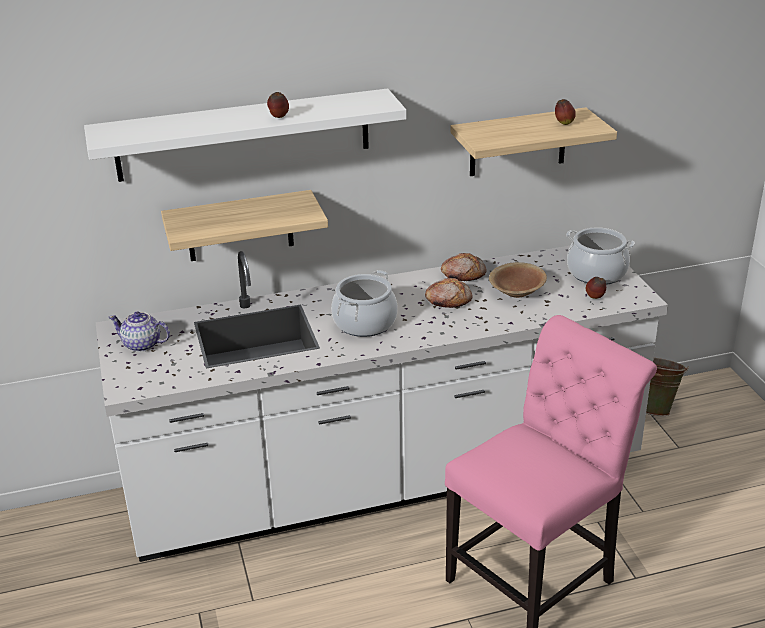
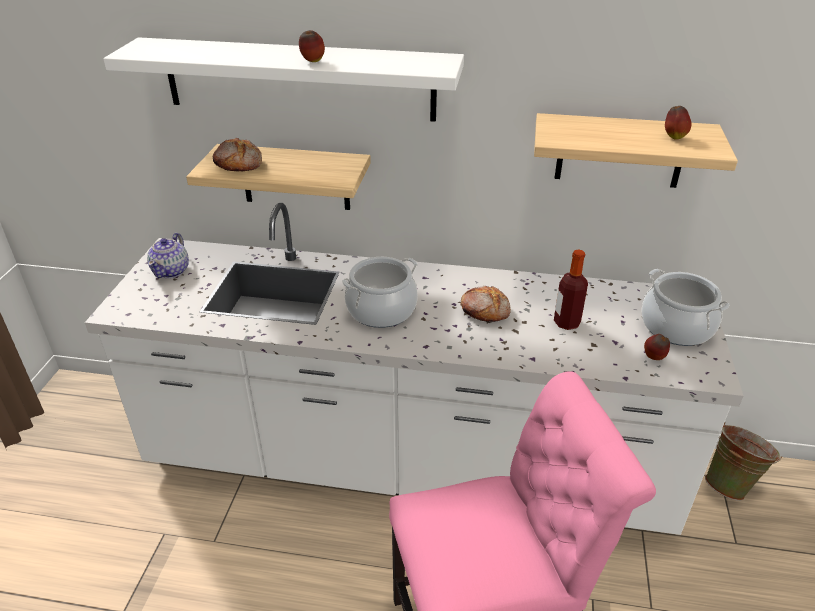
camera: 25 degrees right, 5 degrees up
teapot [108,311,170,352] -> teapot turned 120 degrees counterclockwise [147,233,189,278]
bread [441,253,487,281] -> bread moved to [213,138,262,172]
brown bowl [489,262,547,298] -> bottle [554,249,588,330]

